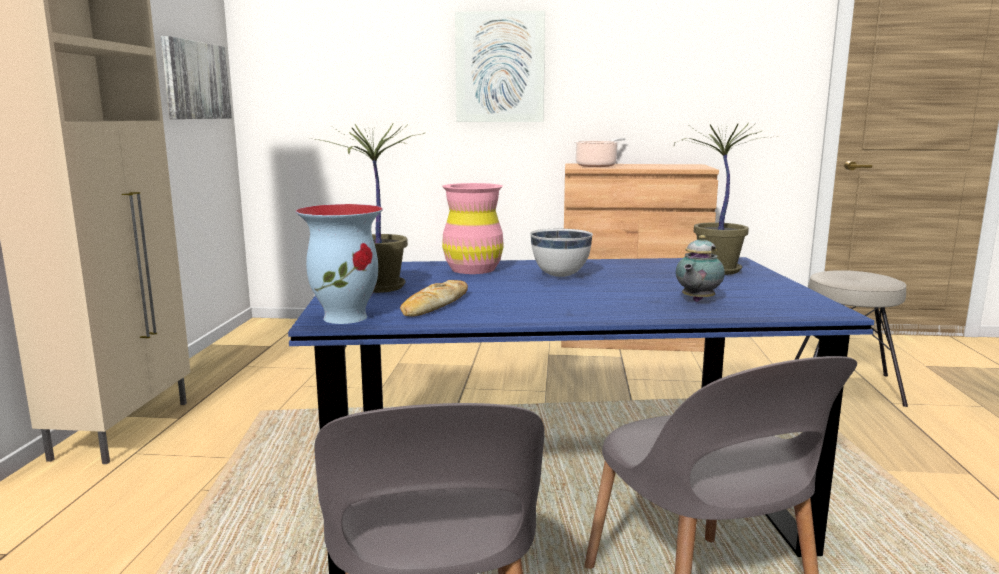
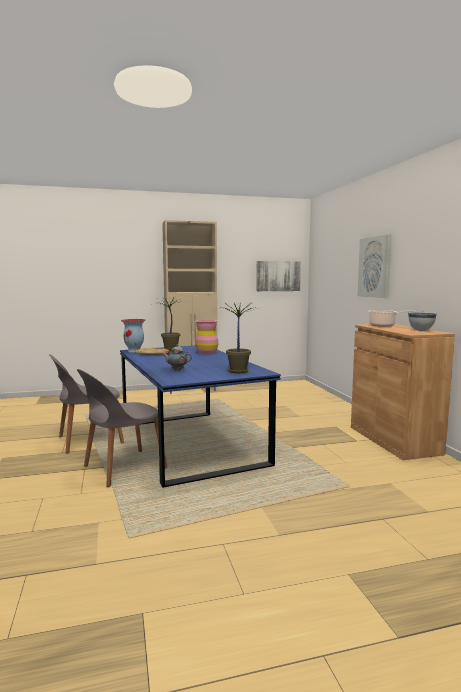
camera: 70 degrees right, 5 degrees down
white bowl [530,229,593,277] -> white bowl moved to [408,312,437,331]
beige stool [794,270,908,407] -> none

